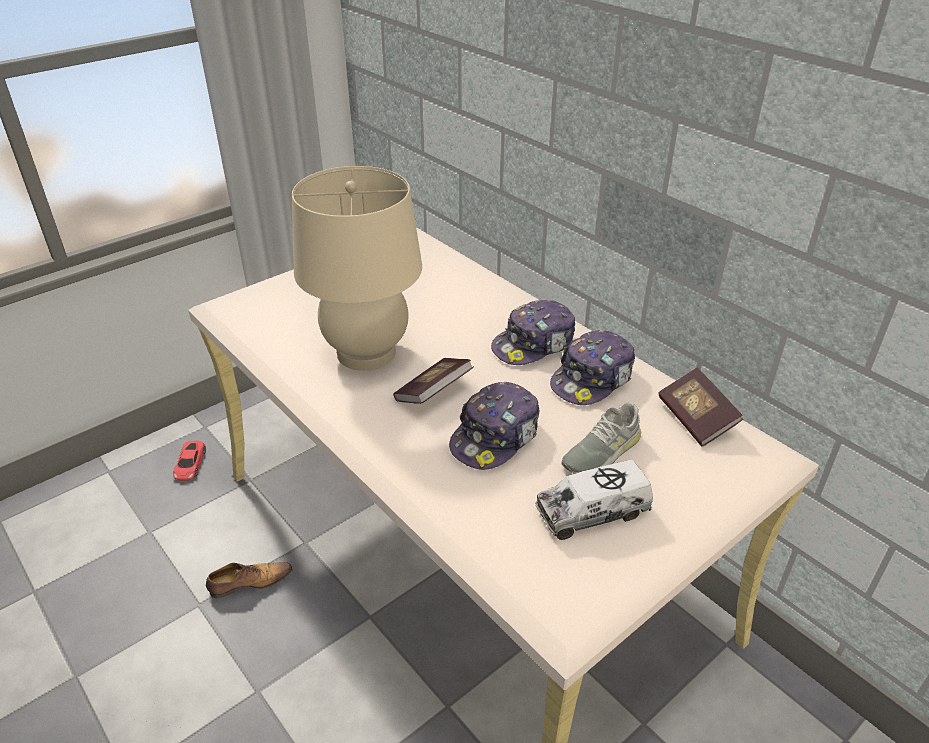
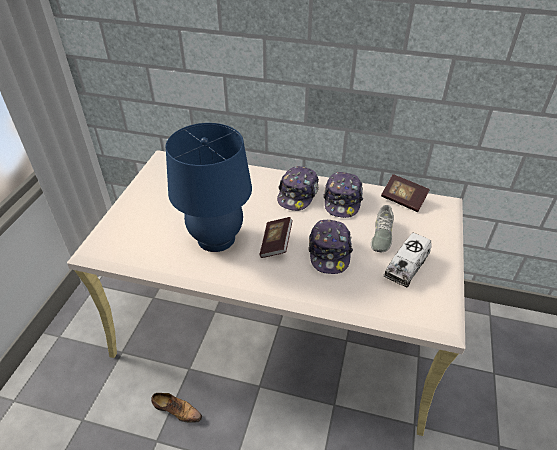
camera: 35 degrees left, 5 degrees up
red toy car [173,441,206,481] -> none
shoe [206,562,293,598] -> shoe turned 75 degrees clockwise [151,393,202,423]
beige table lamp [292,166,422,371] -> blue table lamp [166,123,252,252]

